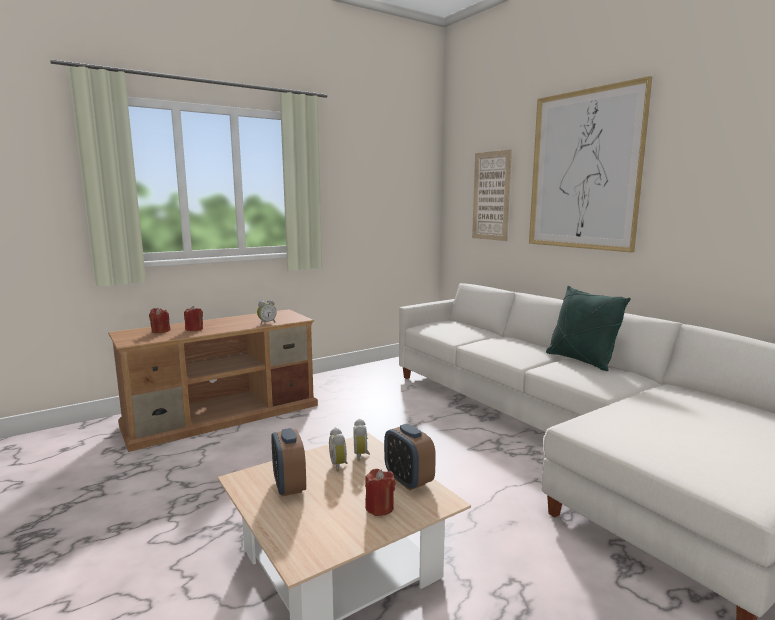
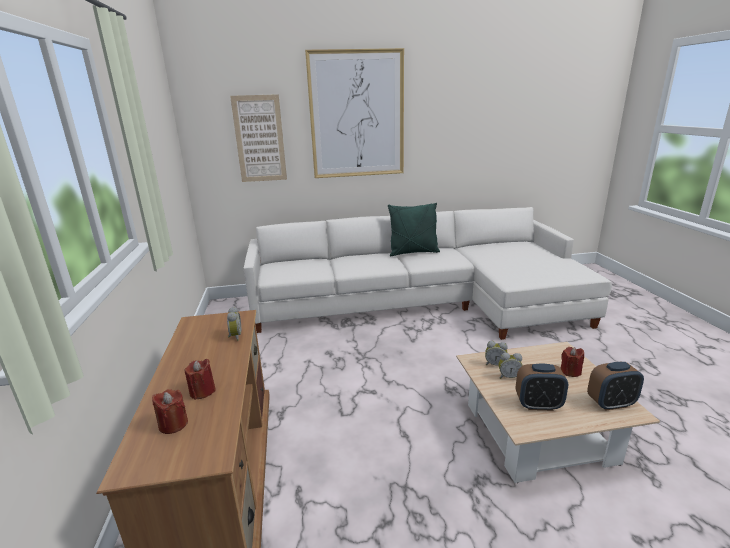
camera: 65 degrees left, 10 degrees up
alarm clock [384,424,436,491] -> alarm clock moved to [587,362,644,411]

